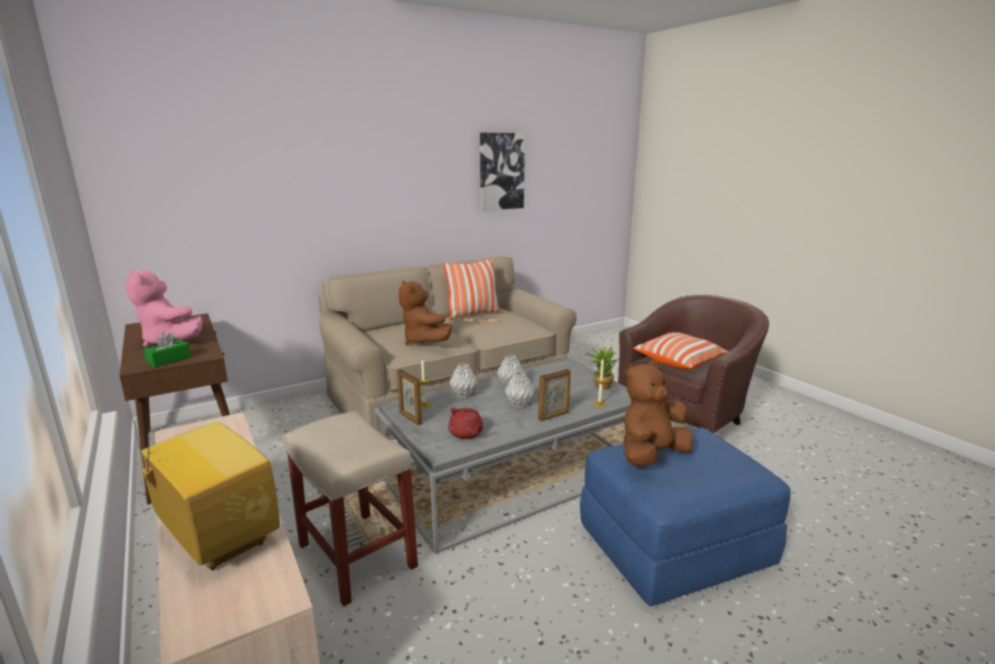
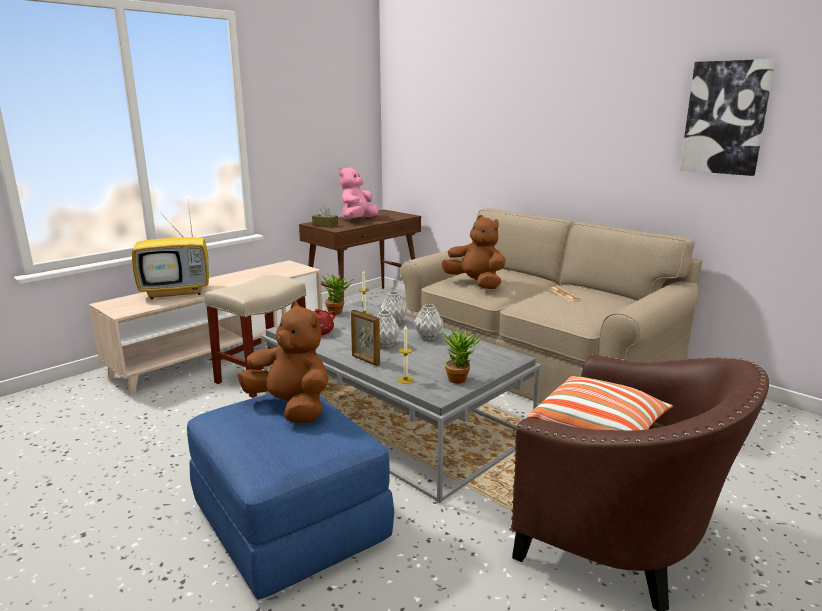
camera: 75 degrees right, 0 degrees up
television [126,392,280,570] -> television turned 45 degrees clockwise [132,204,209,299]
green tissue box [143,332,191,368] -> brown tissue box [312,206,338,228]
picture frame [397,369,422,425] -> potted plant [322,273,352,315]
brown plush toy [399,280,452,345] -> brown plush toy turned 90 degrees clockwise [442,215,506,289]
pillow [443,259,501,320] -> none

